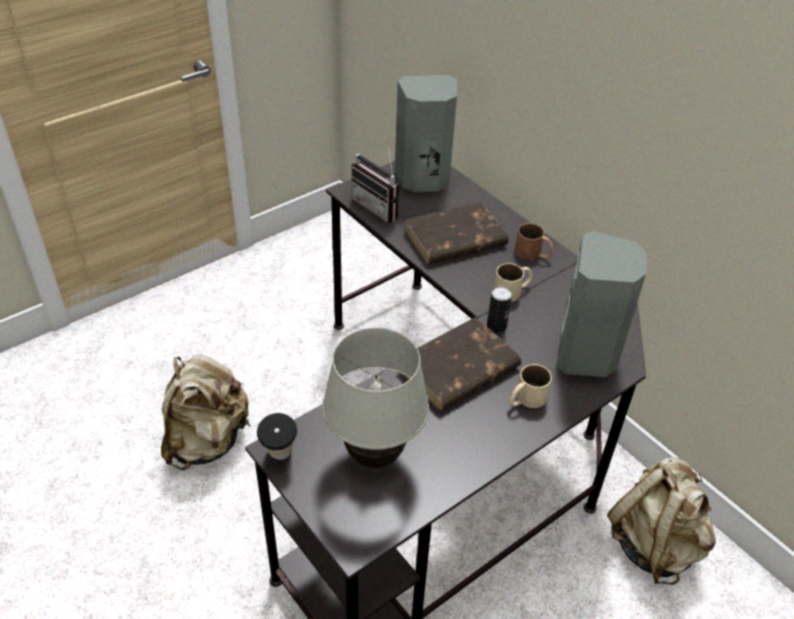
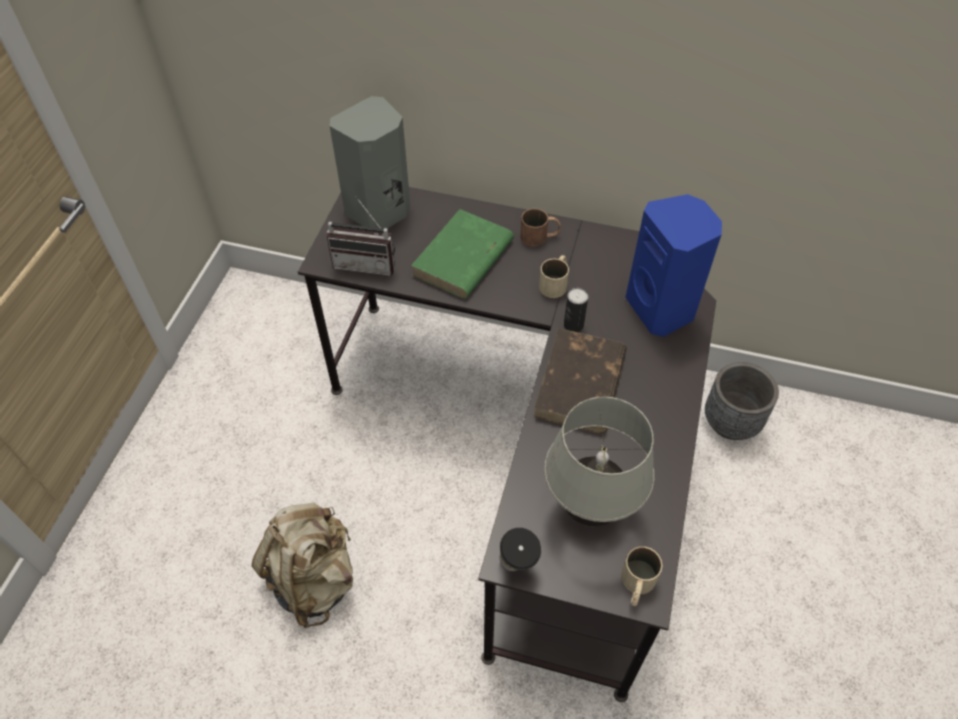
camera: 35 degrees left, 10 degrees up
brown book [404,202,509,264] -> green book [411,209,514,299]
beige mug [509,364,552,408] -> beige mug moved to [621,547,663,606]
grey speaker [557,231,647,377] -> blue speaker [625,194,722,337]
beige backpack [607,457,716,585] -> grey planter [705,362,779,440]

